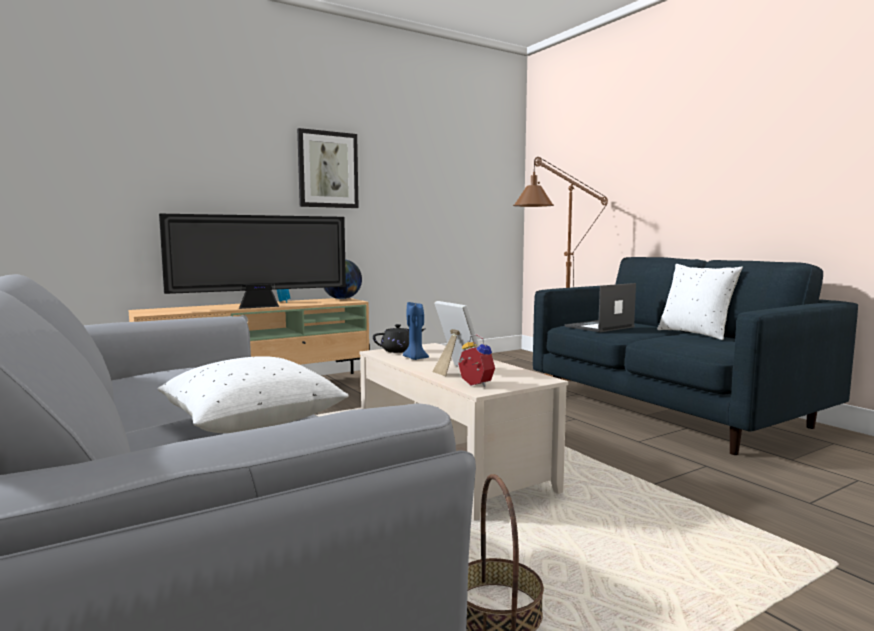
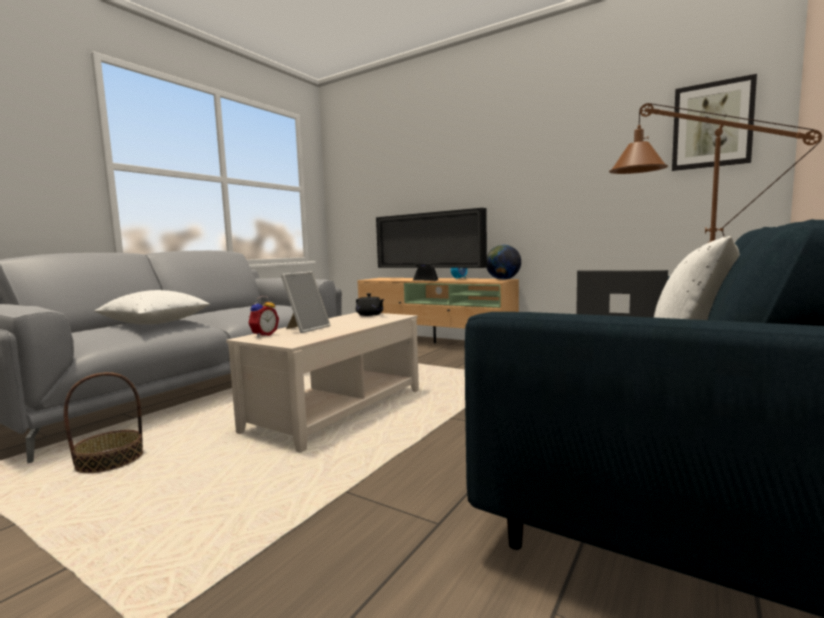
camera: 65 degrees right, 0 degrees up
picture [297,128,359,208] -> picture moved to [672,74,757,171]
blue candle [403,301,429,360] -> none

